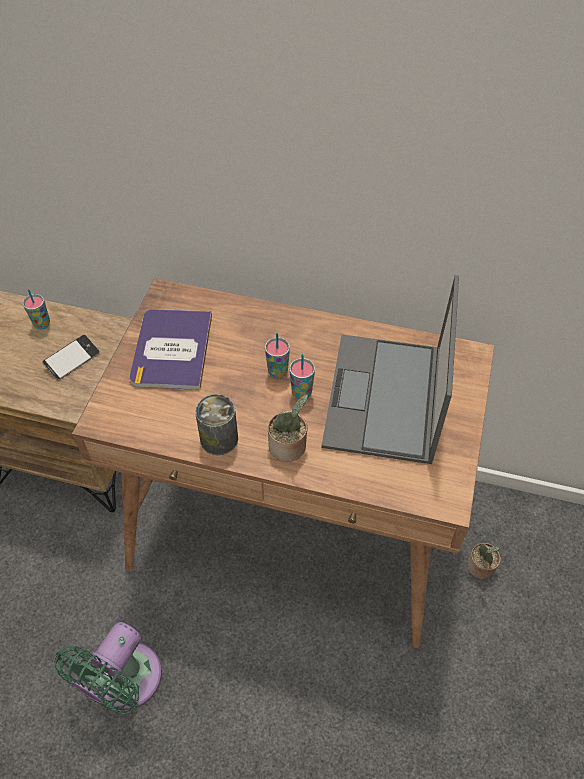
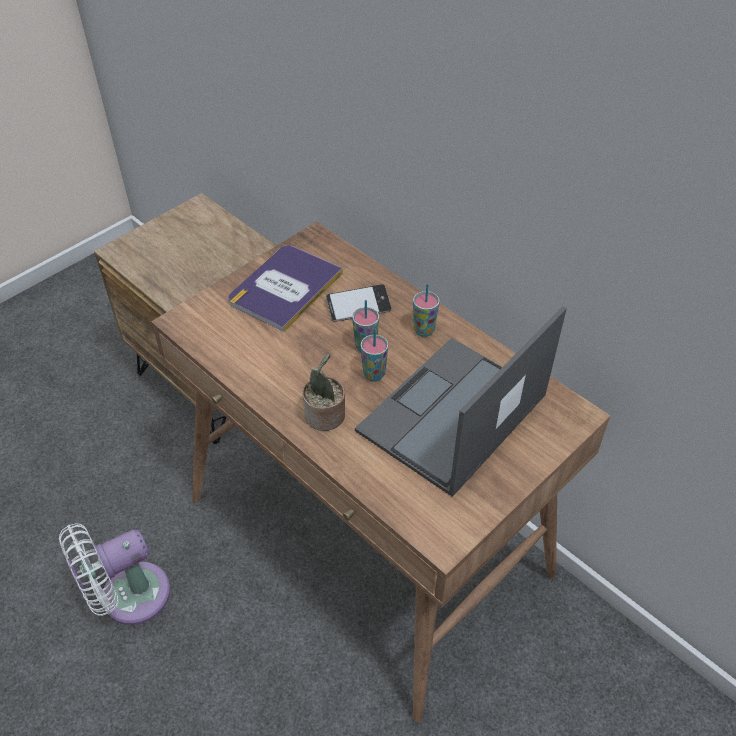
camera: 30 degrees right, 5 degrees down
cup [23,289,50,330] -> cup moved to [413,283,440,337]
phone [42,335,100,380] -> phone moved to [326,284,392,322]
green fan [53,622,162,714] -> white fan [59,523,170,625]
can [195,394,238,455] -> none
potted plant [467,543,501,579] -> none

